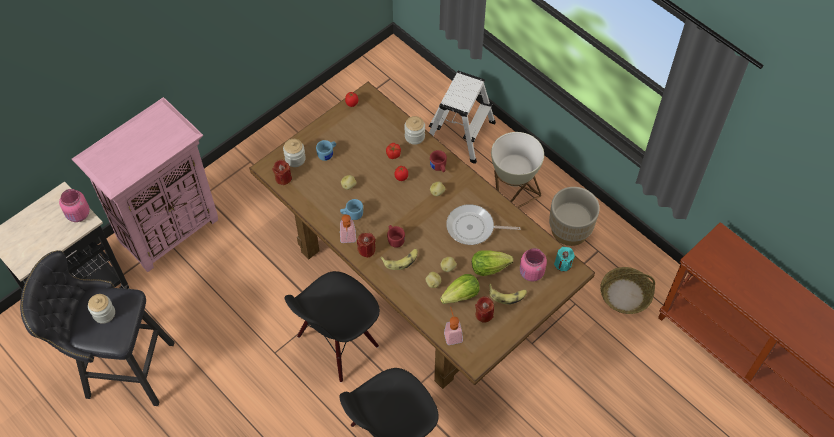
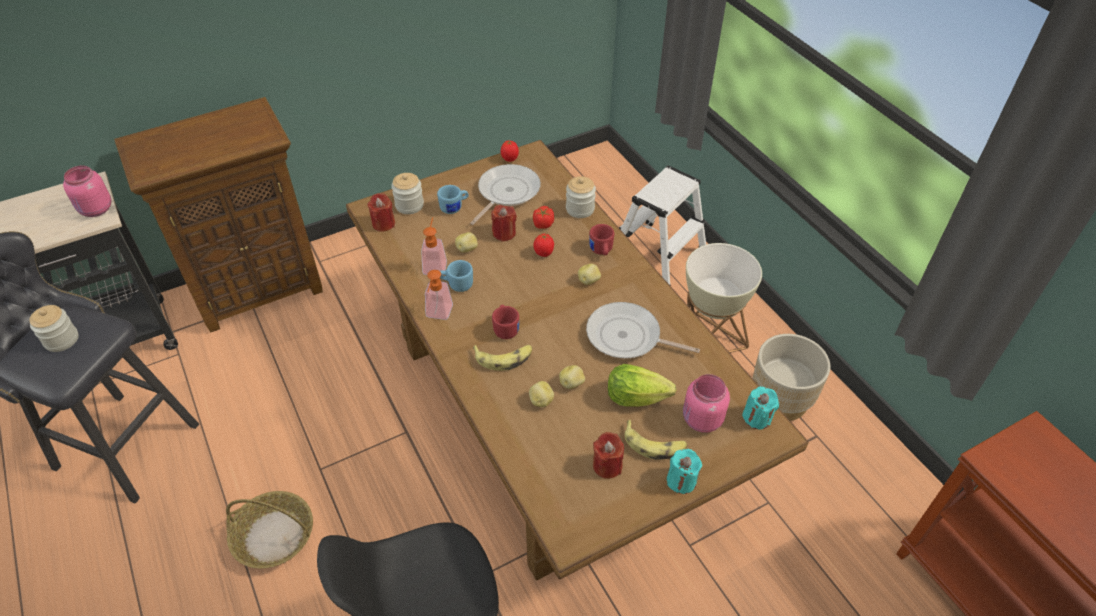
camera: 15 degrees right, 10 degrees down
pink cabinet [72,97,218,272] -> brown cabinet [114,97,323,333]
black chair [284,271,380,382] -> none
red candle [357,233,376,258] -> red candle moved to [491,205,517,241]
lettuce [440,274,480,304] -> none
soap dispenser [444,307,463,345] -> soap dispenser moved to [421,217,447,275]
basket [600,267,655,314] -> basket moved to [226,491,313,569]
none -> frying pan [470,164,541,225]
none -> turquoise candle [667,449,702,494]

